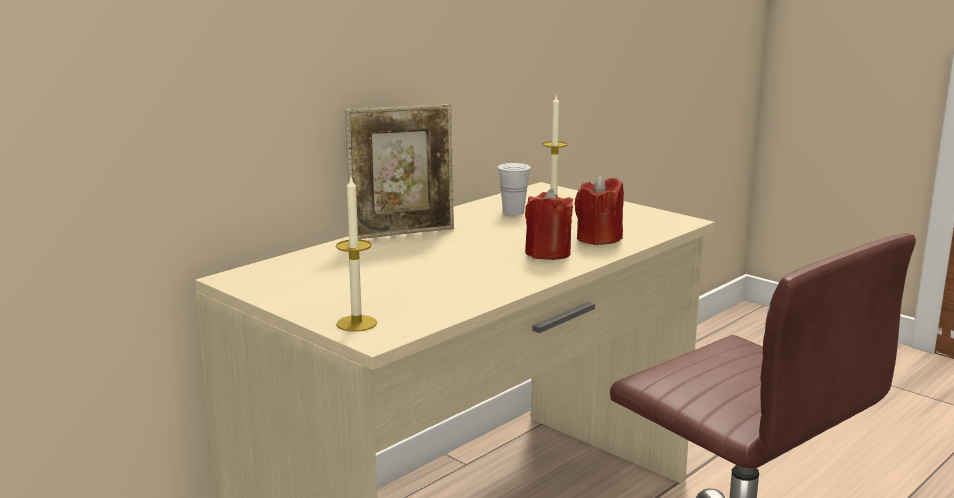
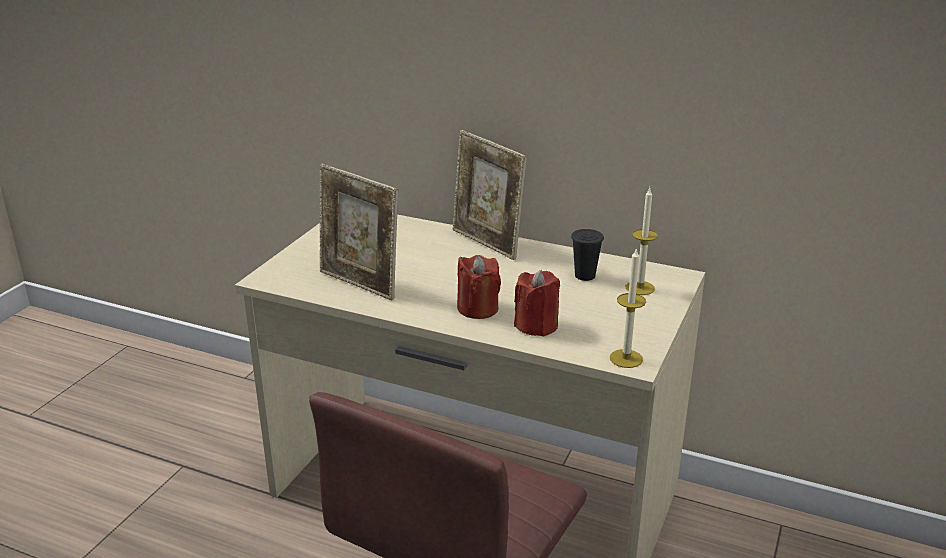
camera: 70 degrees right, 10 degrees up
candle [336,178,377,332] -> candle moved to [610,247,646,368]
white cup [497,163,531,215] -> black cup [571,229,604,281]
none -> picture frame [320,164,398,301]

